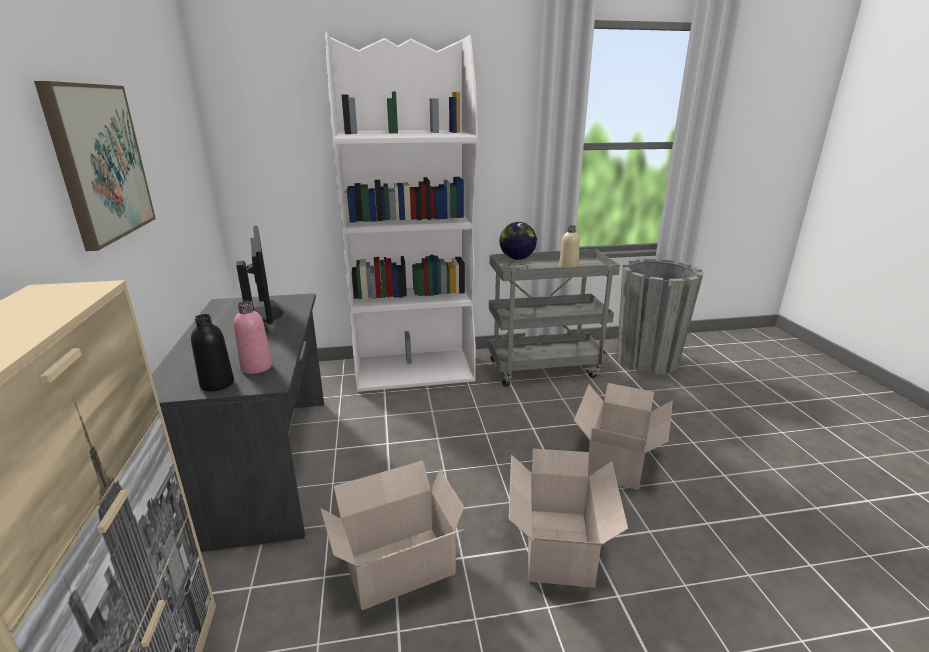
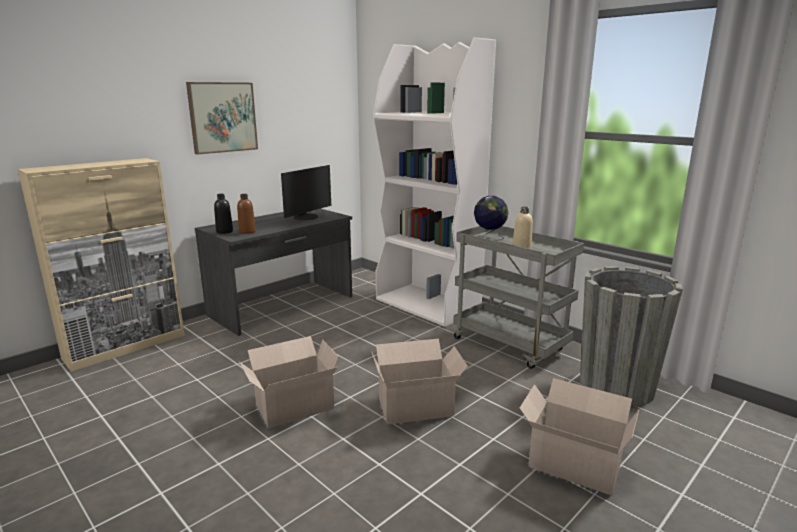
camera: 55 degrees right, 5 degrees down
pink bottle [234,301,272,374] -> brown bottle [237,194,256,234]
cardboard box [320,461,465,610] -> cardboard box moved to [520,378,639,495]

